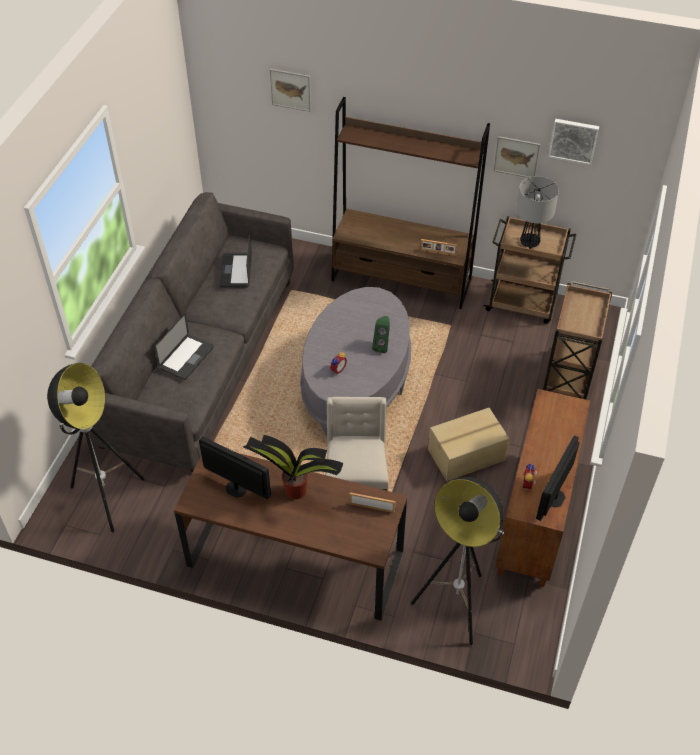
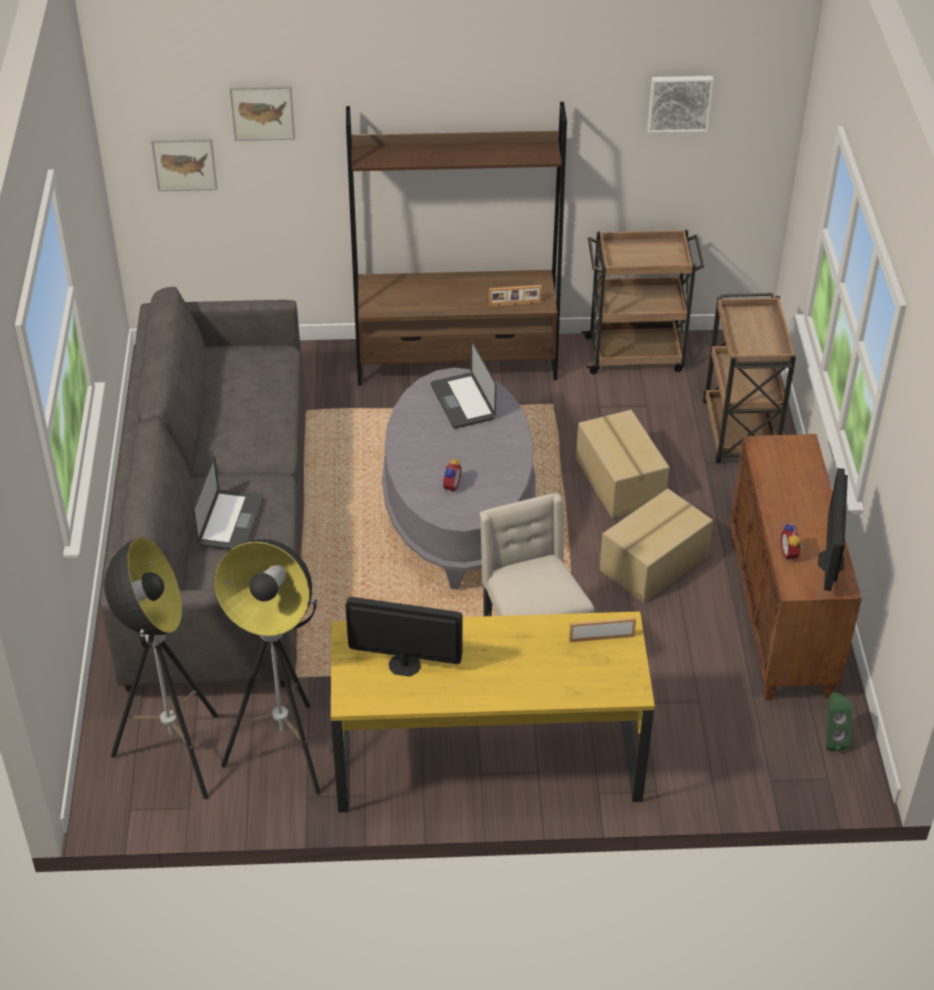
camera: 20 degrees left, 5 degrees down
brown desk [174,453,407,621] -> yellow desk [331,611,655,812]
laptop [219,232,252,287] -> laptop moved to [431,340,496,429]
potted plant [243,435,344,499] -> none
green speaker [372,316,390,353] -> green speaker moved to [826,693,852,751]
floor lamp [411,477,504,645] -> floor lamp moved to [215,539,321,795]
picture [494,136,540,178] -> picture moved to [151,138,217,191]
table lamp [516,176,559,249] -> none
none -> cardboard box [576,410,670,518]

